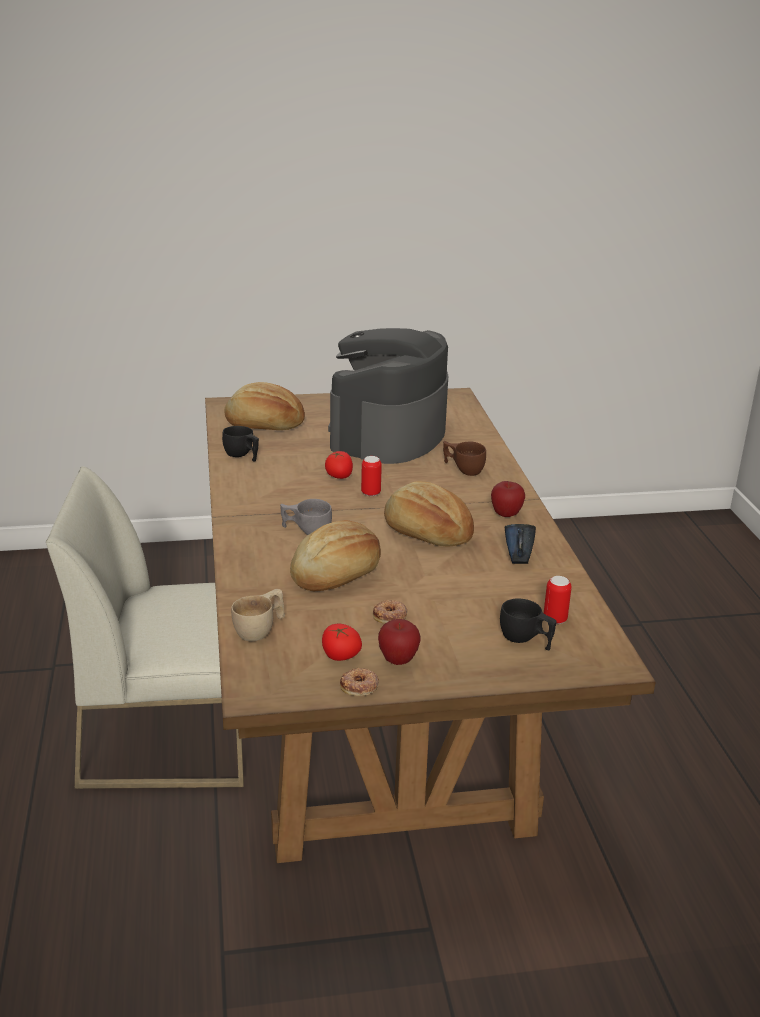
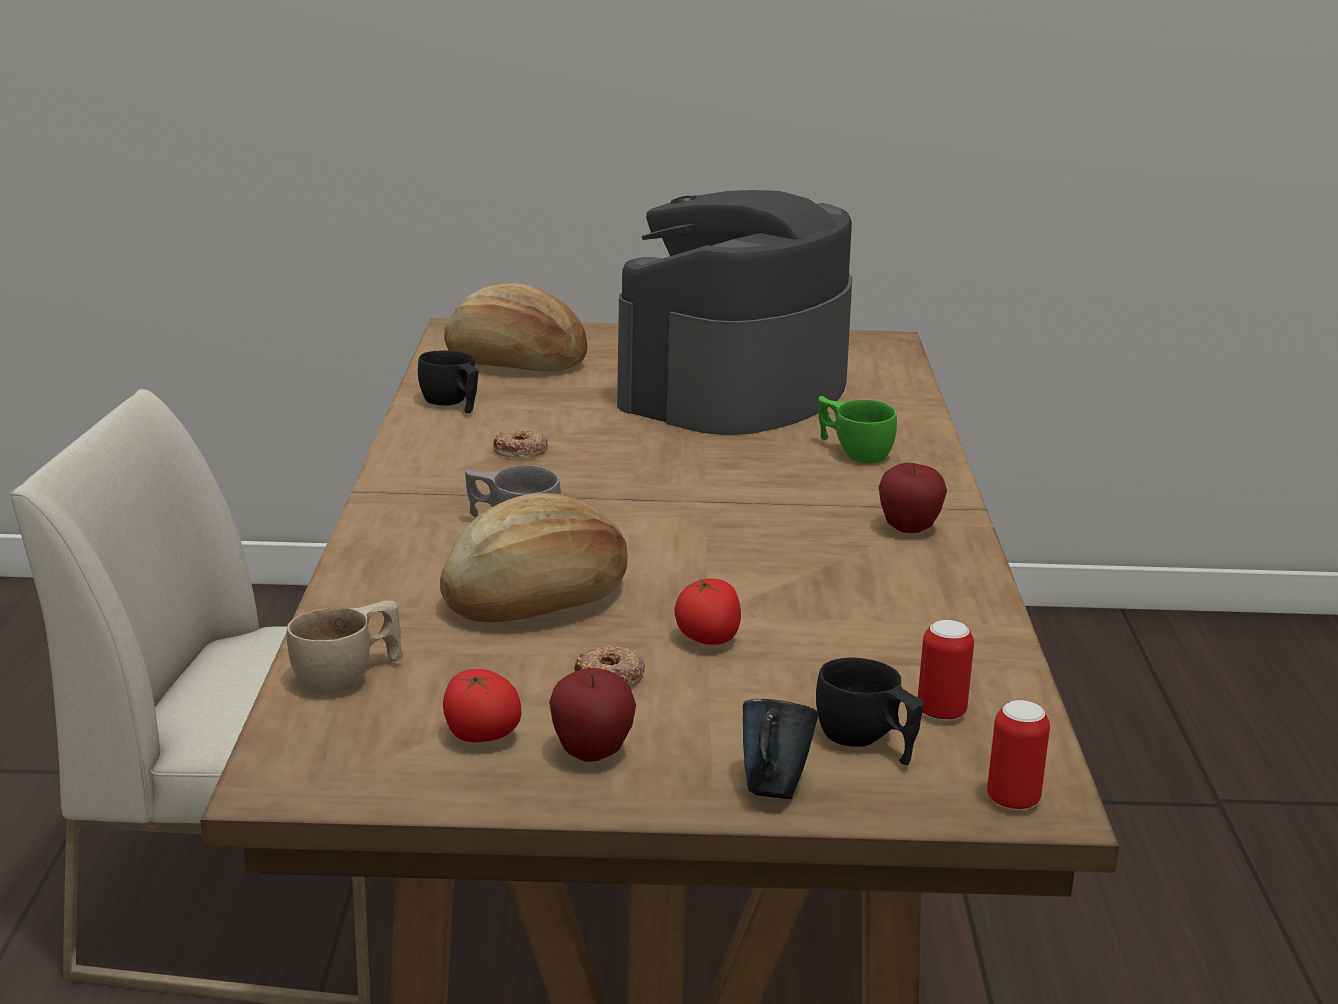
camera: 10 degrees right, 5 degrees down
tomato [325,451,353,479] -> tomato moved to [675,578,741,645]
donut [340,668,379,696] -> donut moved to [493,428,548,458]
can [361,456,382,496] -> can moved to [987,700,1050,810]
bread [384,481,474,547] -> none
brown cup [443,441,486,476] -> green cup [818,396,897,463]
blue mug [505,524,536,564] -> blue mug moved to [743,699,818,799]

